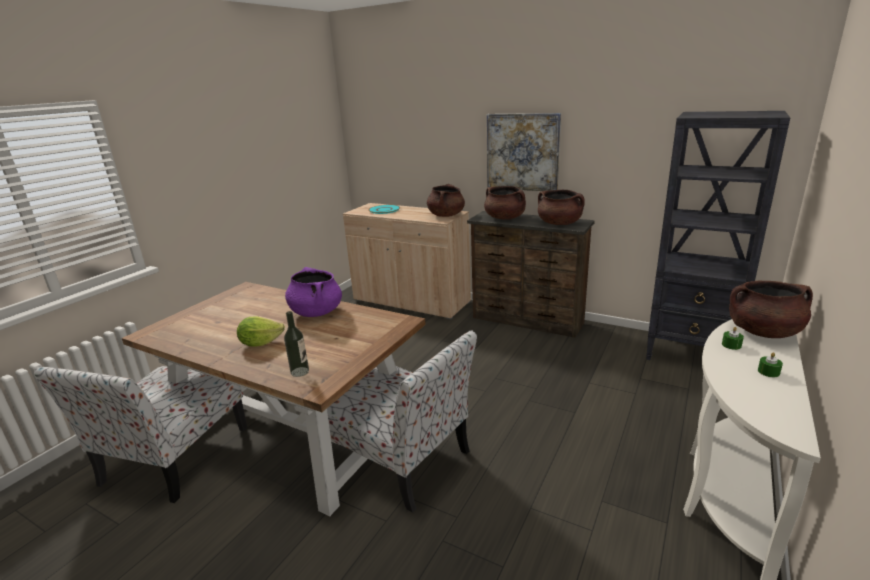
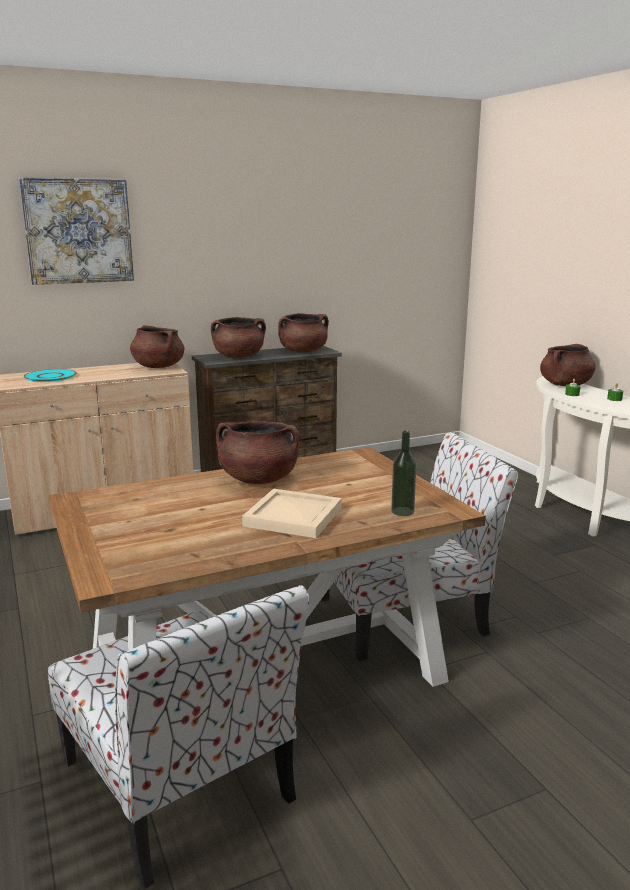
camera: 55 degrees left, 5 degrees down
lettuce [237,317,285,347] -> beige tray [242,489,342,538]
purple cooking pot [285,267,342,317] -> brown cooking pot [216,421,299,484]
picture [487,113,561,191] -> picture moved to [19,177,134,285]
black bookcase [646,111,790,360] -> none

